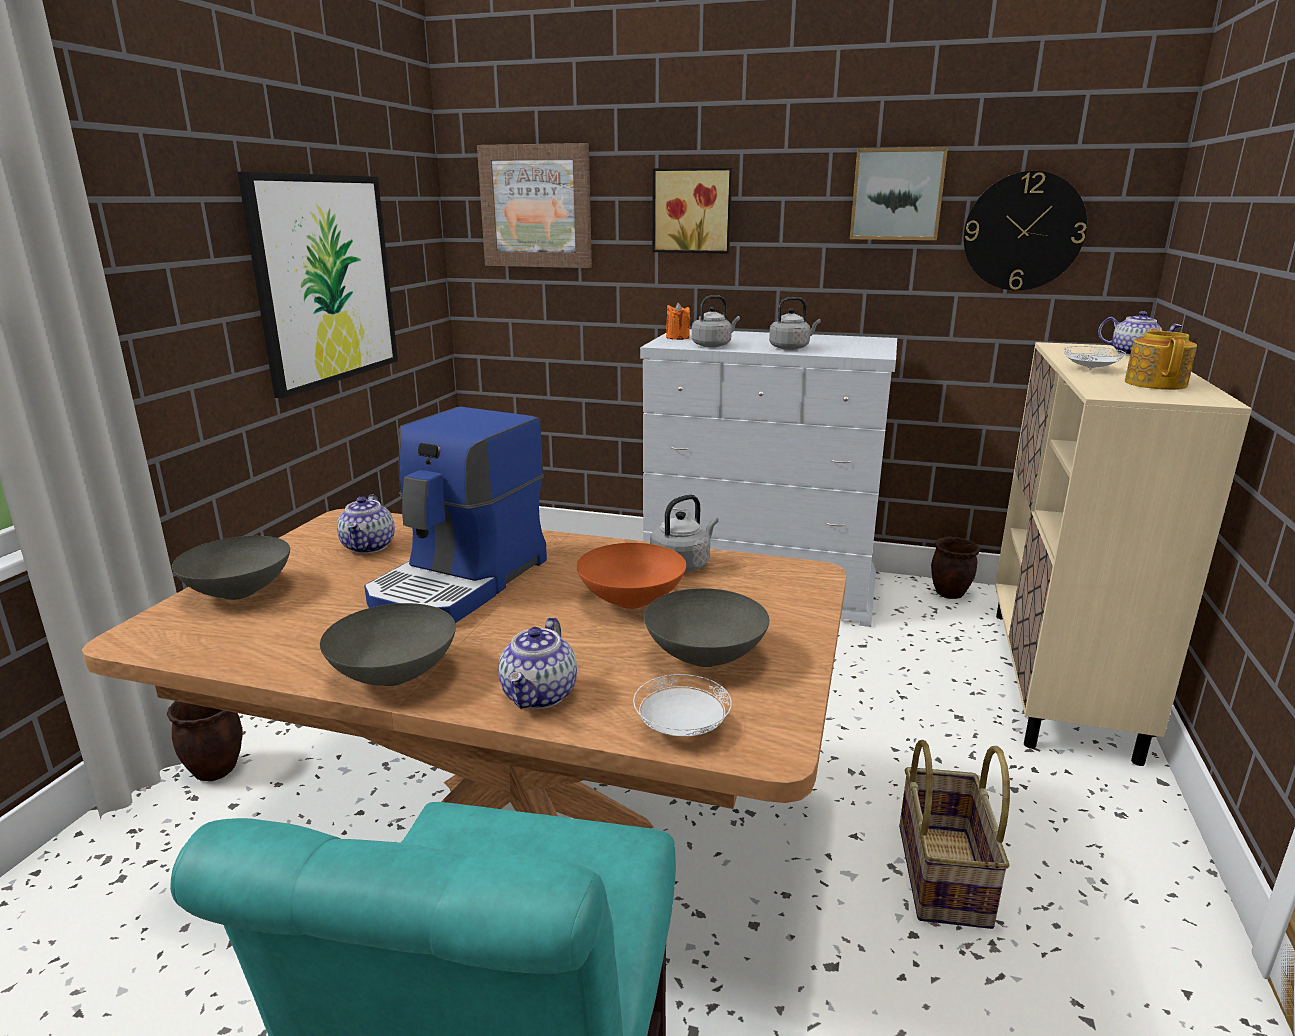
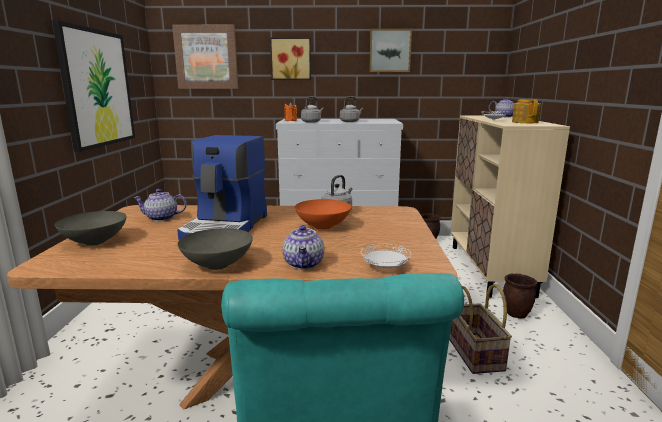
camera: 15 degrees left, 5 degrees down
brown planter [167,701,243,781] -> brown planter moved to [503,273,537,318]
teapot [337,494,395,554] -> teapot turned 105 degrees clockwise [133,189,187,221]
grey bowl [644,588,770,667] -> none
wall clock [963,171,1087,290] -> none

